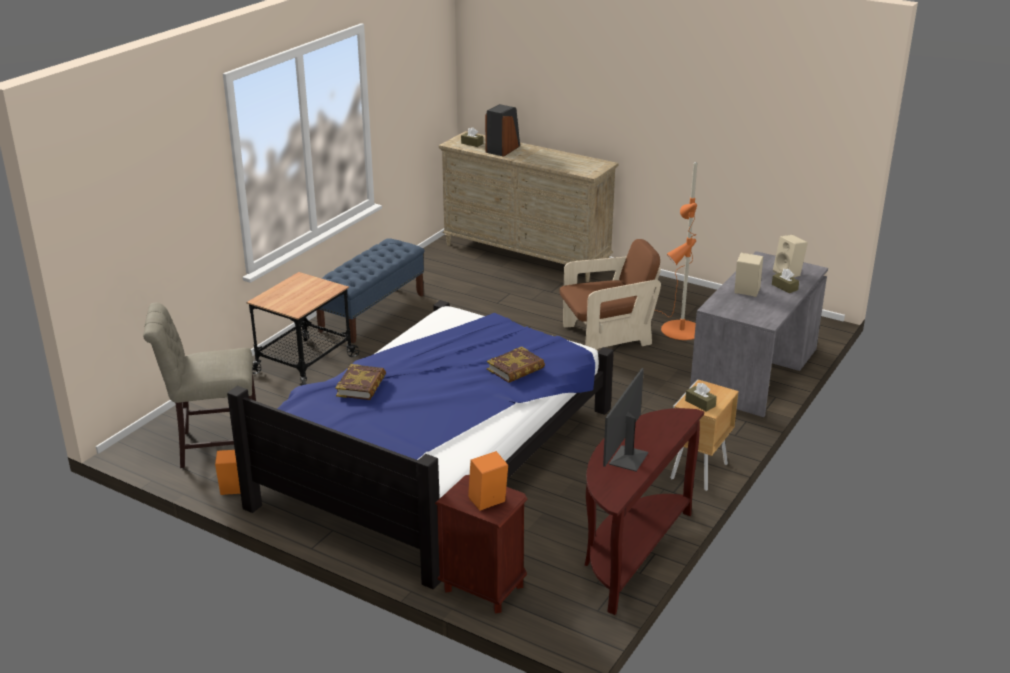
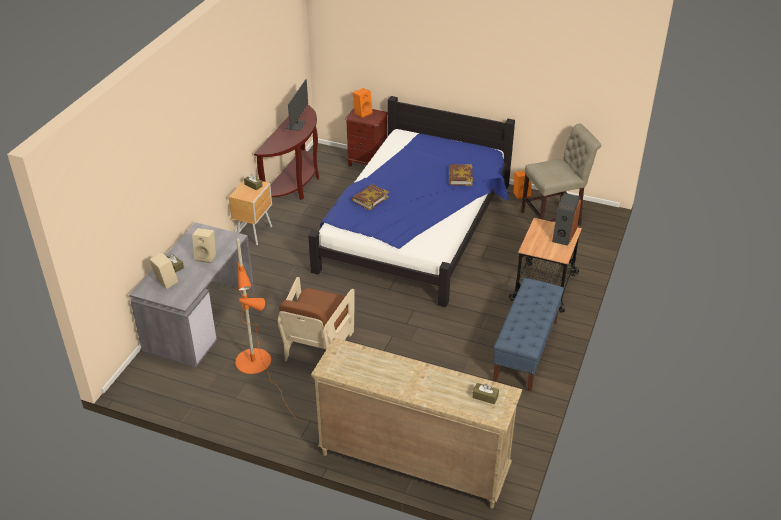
camera: 170 degrees right, 10 degrees up
speaker [485,104,520,157] -> speaker moved to [552,193,581,246]
brown armchair [560,239,661,350] -> brown armchair turned 45 degrees counterclockwise [278,277,354,361]

